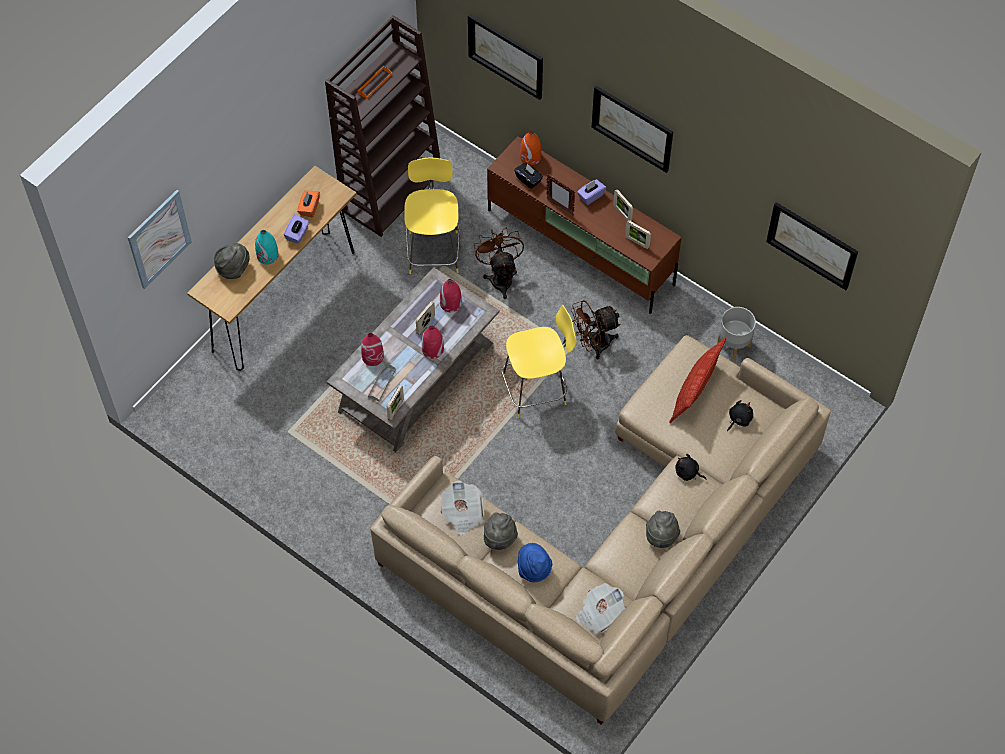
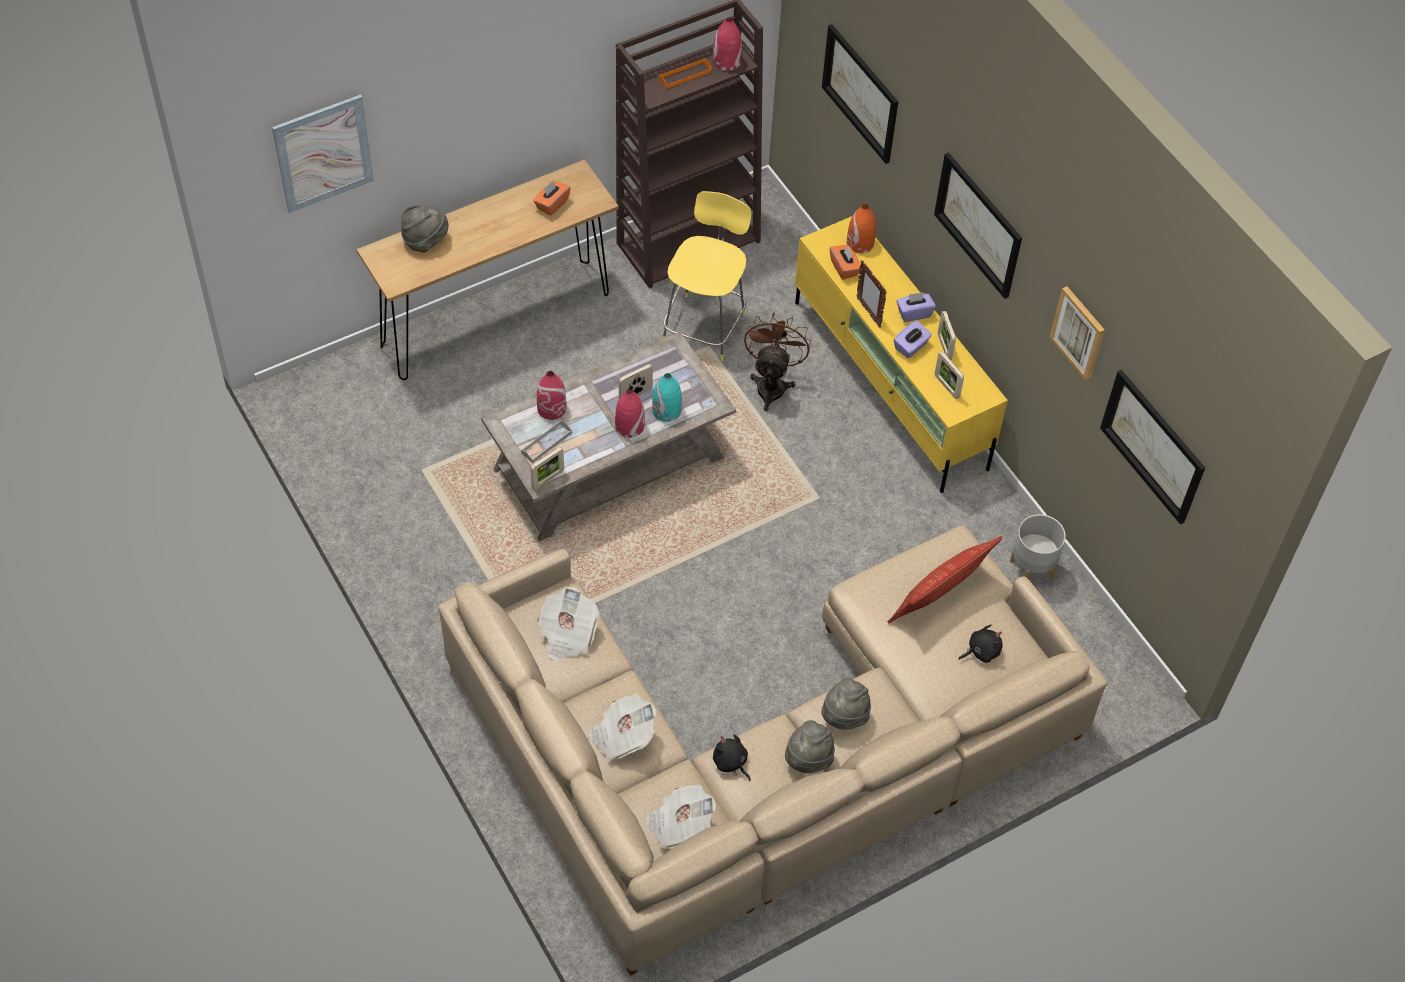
camera: 20 degrees right, 5 degrees down
turquoise vase [255,230,279,264] -> turquoise vase moved to [652,373,682,422]
purple tissue box [284,214,309,244] -> purple tissue box moved to [894,320,932,358]
red vase [440,279,462,312] -> red vase moved to [713,17,742,71]
grey hat [484,512,518,550] -> grey hat moved to [821,677,871,730]
brown tv stand [487,136,682,314] -> yellow tv stand [795,216,1008,493]
yellow stool [502,305,577,418] -> none
black tissue box [515,163,543,189] -> orange tissue box [830,245,861,280]
blue hat [518,543,552,582] -> newspaper [588,694,657,761]
brown fan [571,300,621,359] -> none
black plush toy [675,454,707,481] -> black plush toy moved to [713,734,751,781]
none -> picture [1049,286,1105,380]

